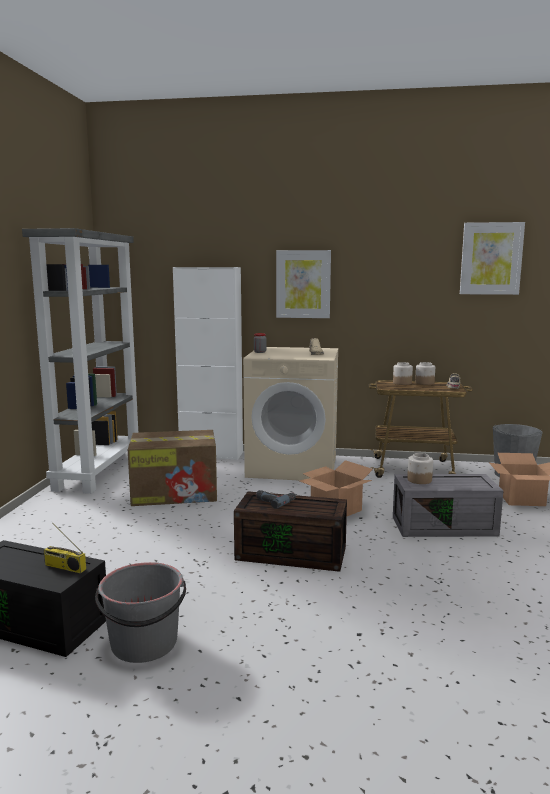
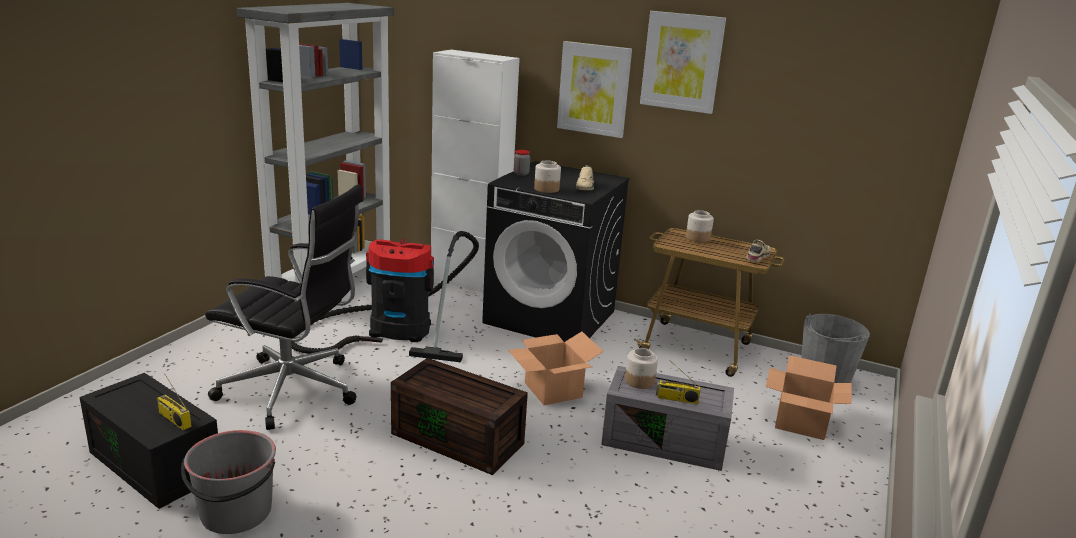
camera: 15 degrees right, 10 degrees up
cardboard box [128,430,217,506] -> vacuum cleaner [291,231,479,362]
beige washing machine [243,347,338,481] -> black washing machine [482,161,630,342]
power drill [256,490,296,509] -> none
jar [415,362,435,385] -> jar moved to [534,160,561,193]
picture [460,222,525,295] -> picture moved to [640,11,726,114]
none -> black office chair [205,184,363,430]
none -> radio [656,360,700,404]

